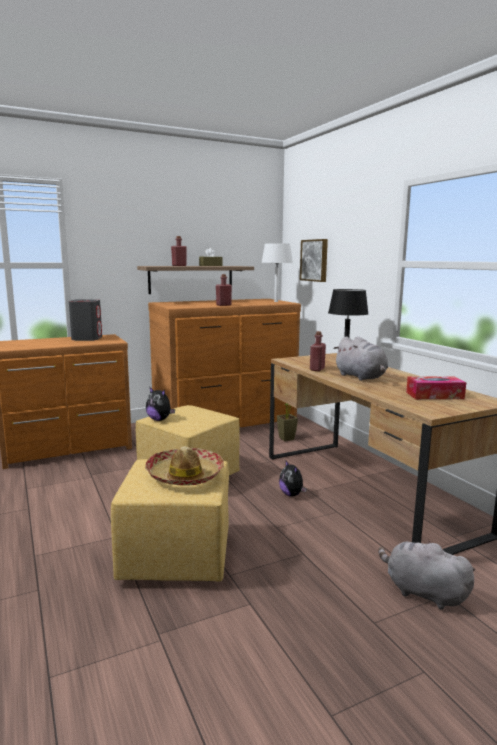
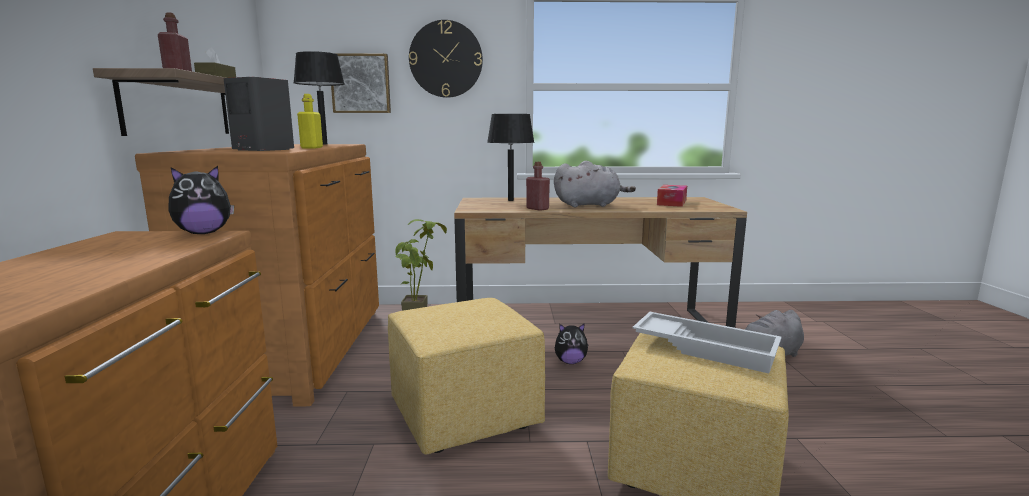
camera: 65 degrees left, 0 degrees up
grey speaker [69,299,102,341] -> grey speaker moved to [224,77,294,151]
hat [145,446,224,486] -> white tray [632,312,782,373]
plush toy [146,387,175,421] -> plush toy moved to [168,166,234,234]
red bottle [216,274,232,306] -> yellow bottle [297,94,323,149]
white table lamp [261,243,293,302] -> black table lamp [293,51,345,145]
none -> wall clock [409,20,483,98]

